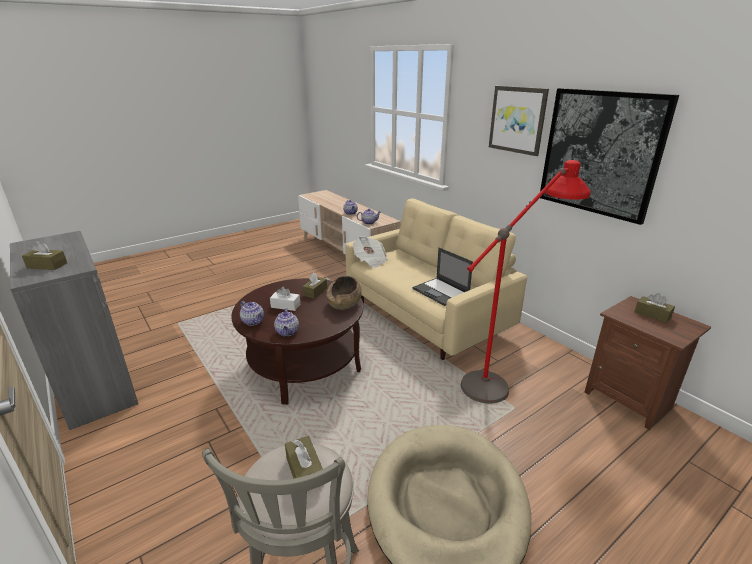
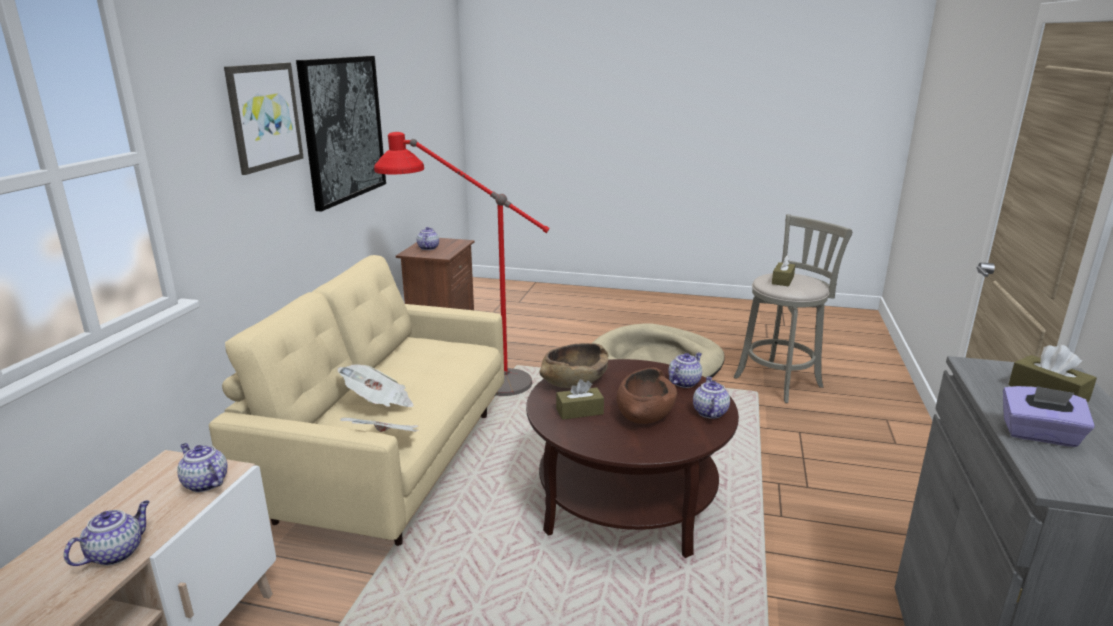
camera: 130 degrees left, 5 degrees down
white tissue box [270,287,300,311] -> brown bowl [616,367,677,424]
laptop [413,248,473,306] -> none
brown tissue box [635,293,675,323] -> teapot [417,227,439,250]
none -> newspaper [337,364,414,407]
none -> purple tissue box [1003,386,1095,447]

